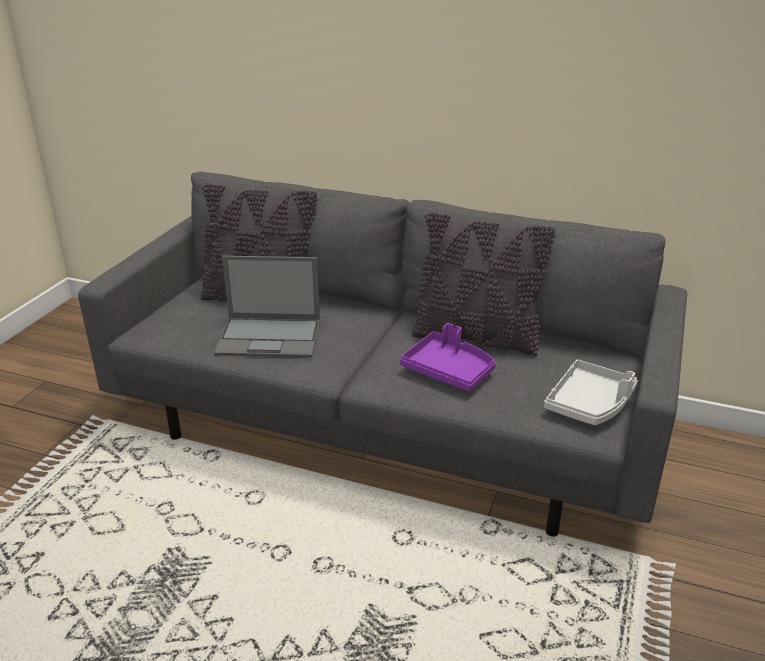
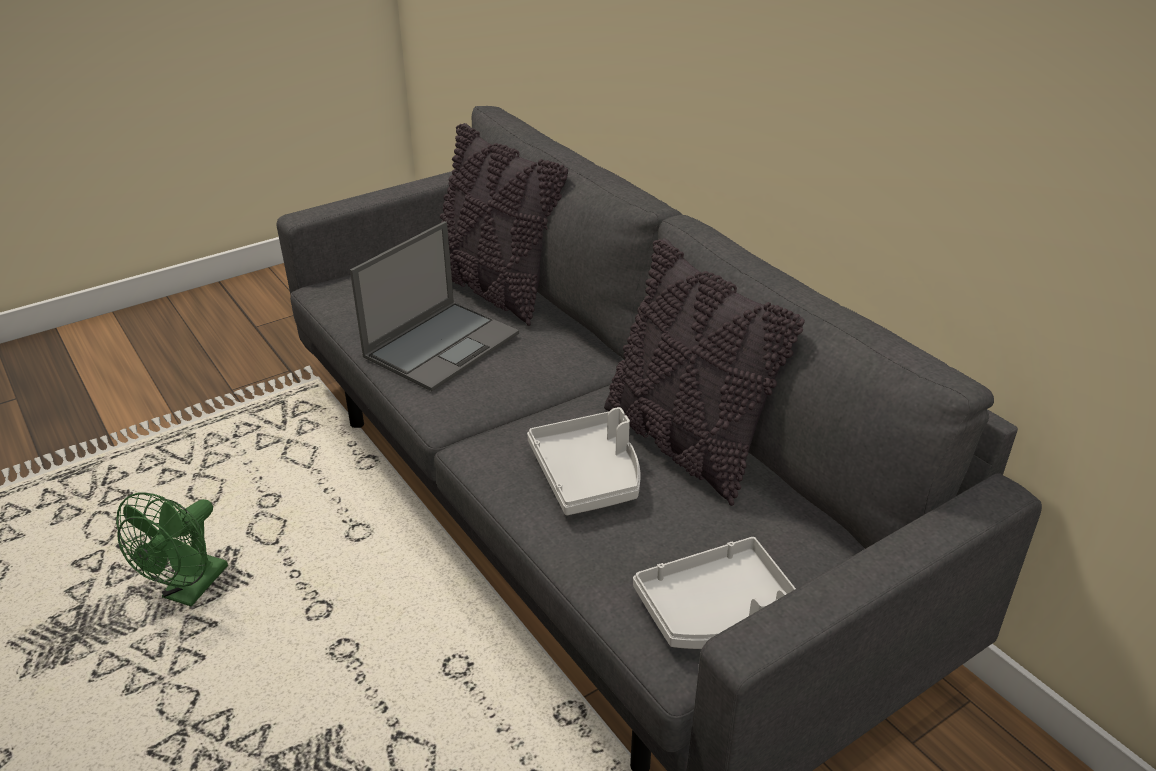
camera: 35 degrees right, 5 degrees up
laptop [214,256,320,358] -> laptop turned 90 degrees counterclockwise [350,221,519,391]
purple tray [400,323,495,392] -> grey tray [527,407,640,515]
none -> green fan [116,493,228,607]

